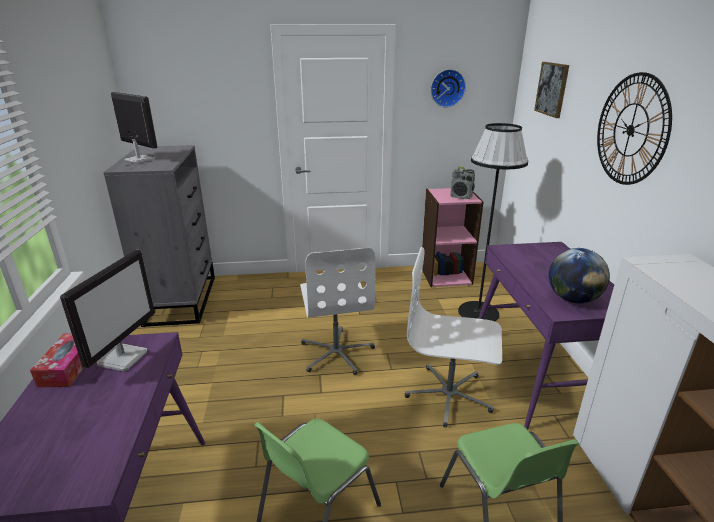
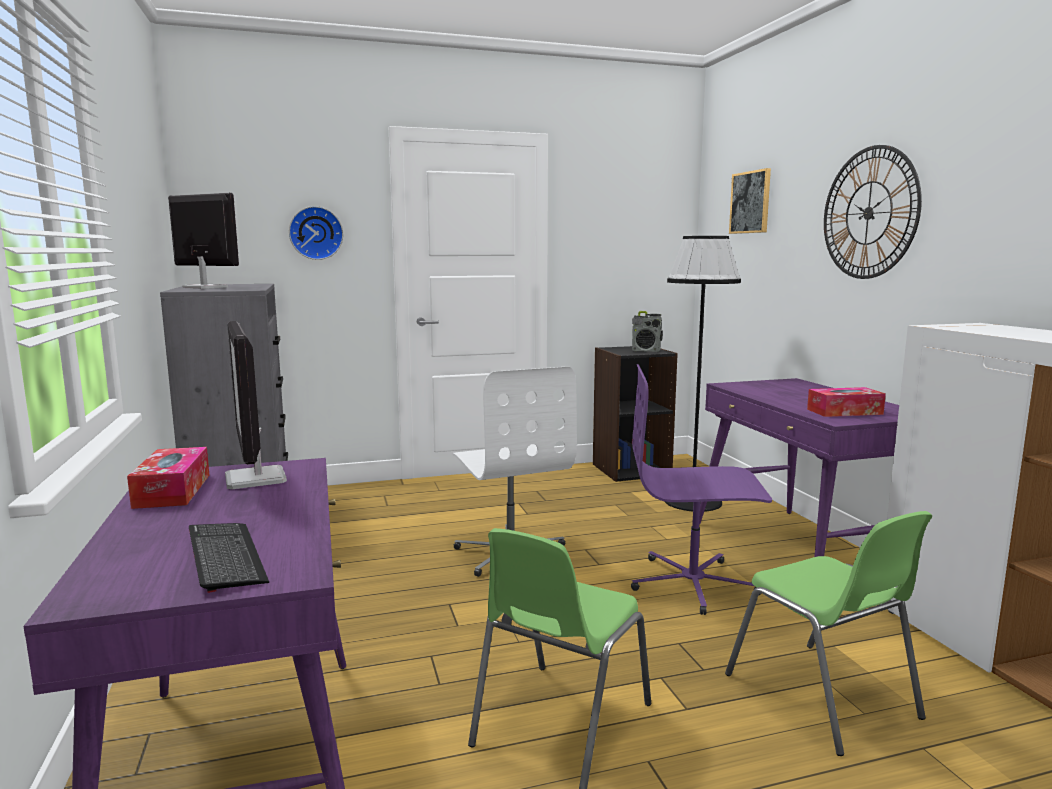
camera: 10 degrees left, 15 degrees down
monitor [60,250,155,371] -> monitor turned 150 degrees clockwise [225,321,287,489]
white office chair [405,247,502,427] -> purple office chair [631,364,772,615]
pink bookcase [422,188,484,287] -> black bookcase [593,346,678,482]
wall clock [431,69,466,107] -> wall clock moved to [289,206,343,260]
globe [549,248,610,304] -> tissue box [807,387,886,417]
none -> keyboard [189,523,269,593]

